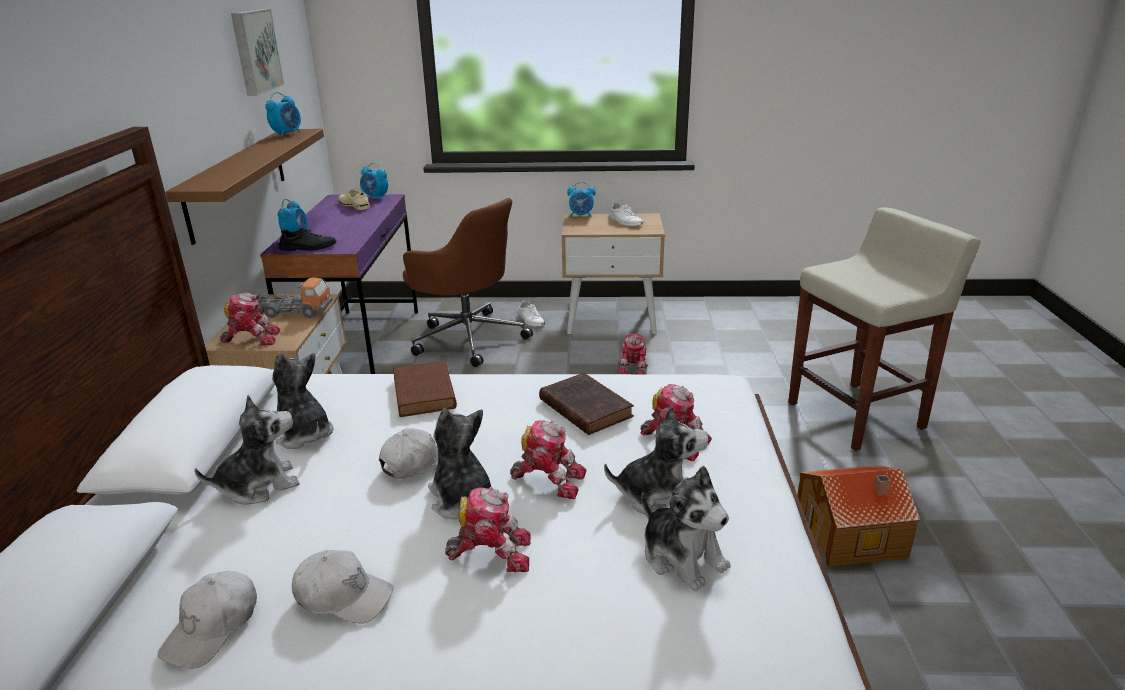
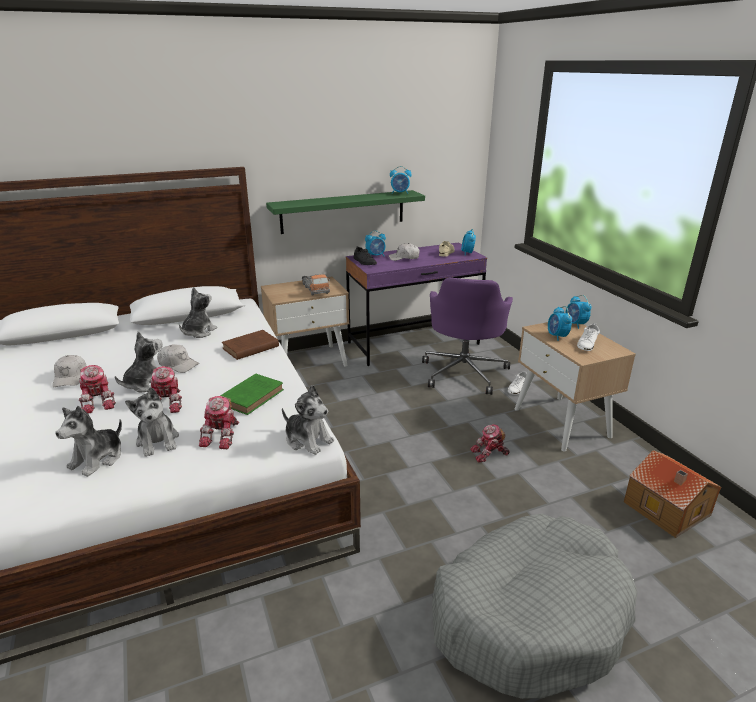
camera: 65 degrees right, 0 degrees up
white cap [158,571,257,669] -> white cap moved to [388,243,420,261]
brown shelf [165,129,324,245] -> green shelf [266,190,425,234]
plush toy [195,395,300,505] -> plush toy moved to [282,385,334,455]
toy robot [220,292,280,346] -> none
picture [231,9,284,96] -> none
brown office chair [403,198,533,367] -> purple office chair [422,277,513,395]
brown book [539,373,634,435] -> green book [220,374,284,415]
beige stool [788,208,981,451] -> grey dog bed [432,513,637,699]
toy house [797,465,920,567] -> toy house moved to [624,450,722,538]
none -> alarm clock [548,306,572,341]

